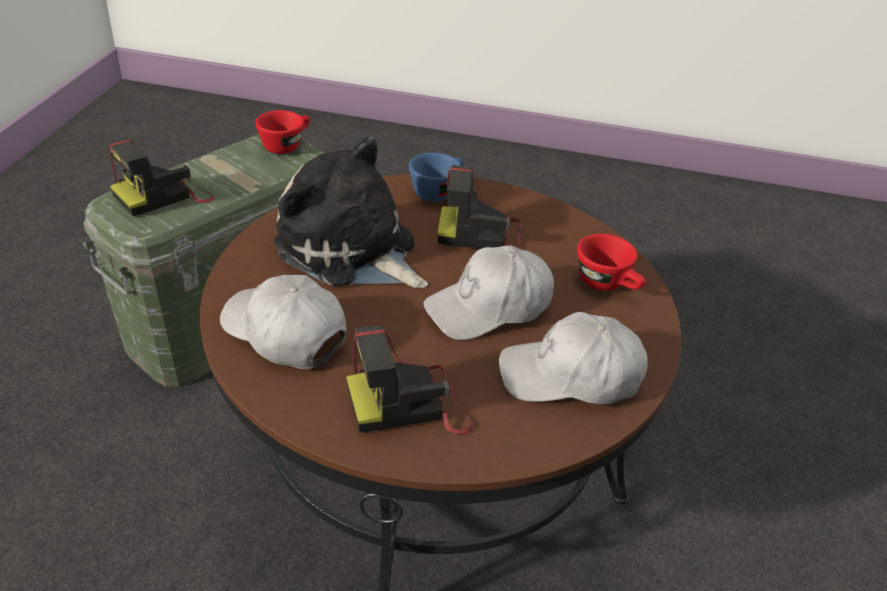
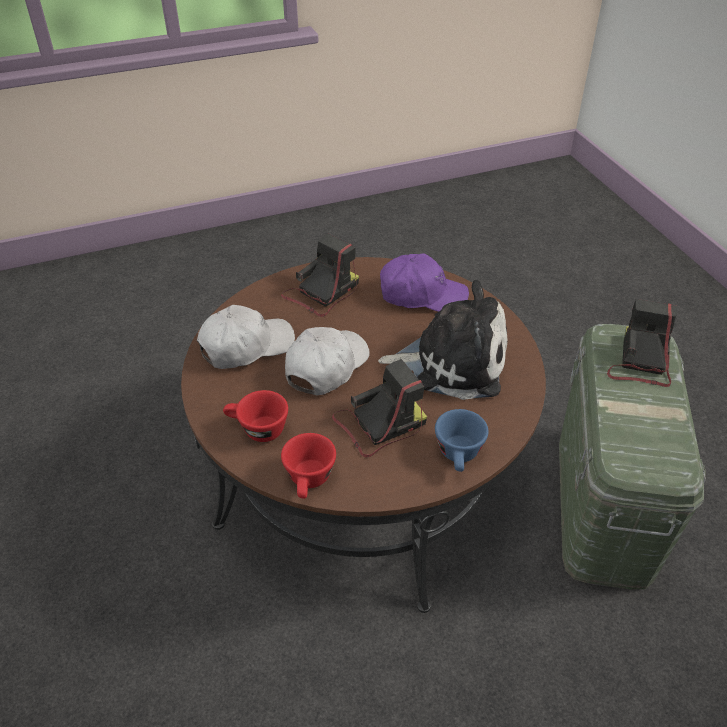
camera: 150 degrees right, 5 degrees up
white cap [220,275,347,369] -> purple cap [380,253,469,312]
red cup [255,110,310,154] -> red cup moved to [281,433,336,499]

